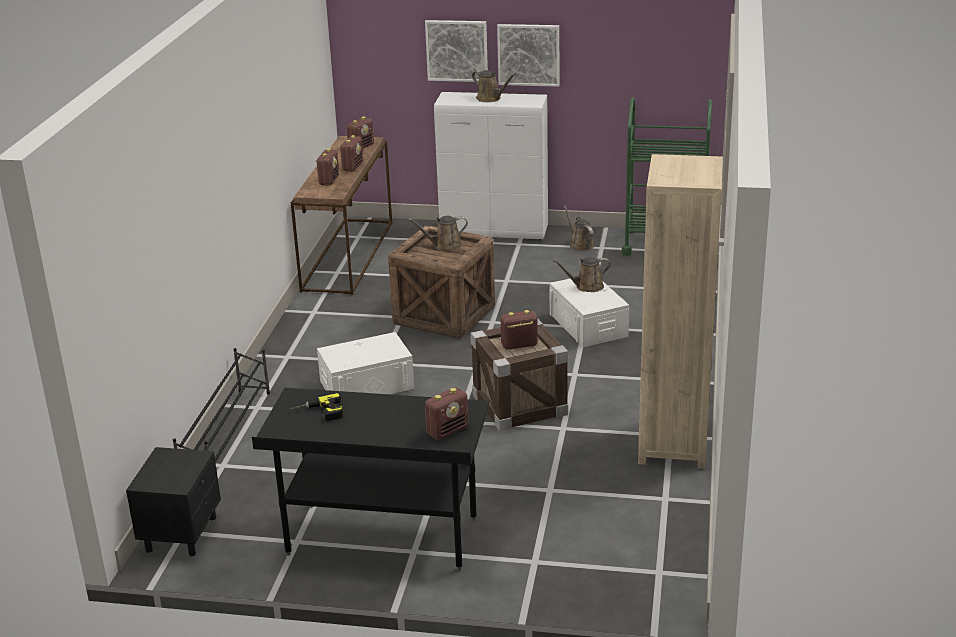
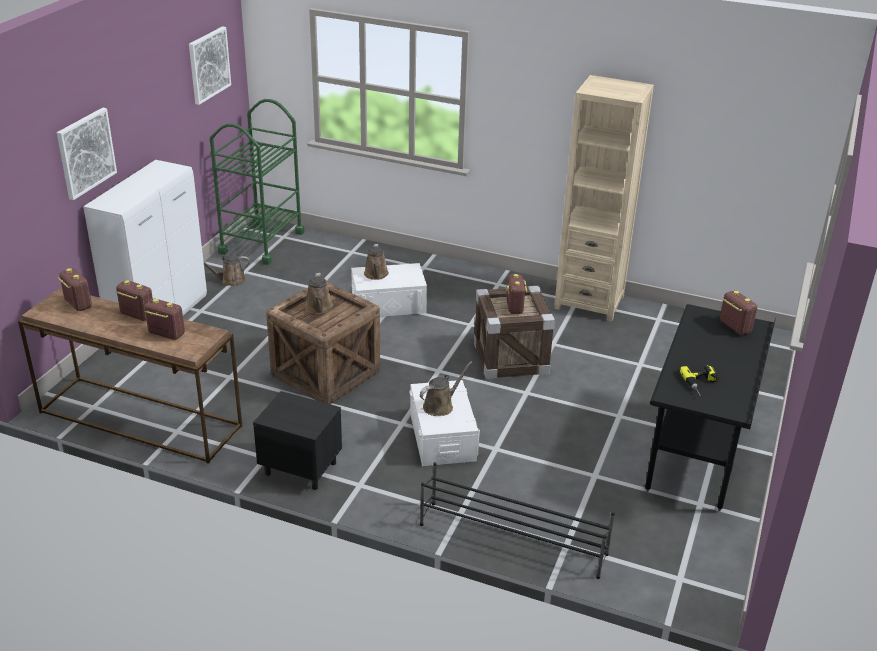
camera: 80 degrees left, 5 degrees up
black nightstand [126,447,221,557] -> black nightstand moved to [253,391,342,490]
brown watering can [472,70,516,102] -> brown watering can moved to [420,361,473,416]
picture [497,24,559,87] -> picture moved to [189,26,231,105]

